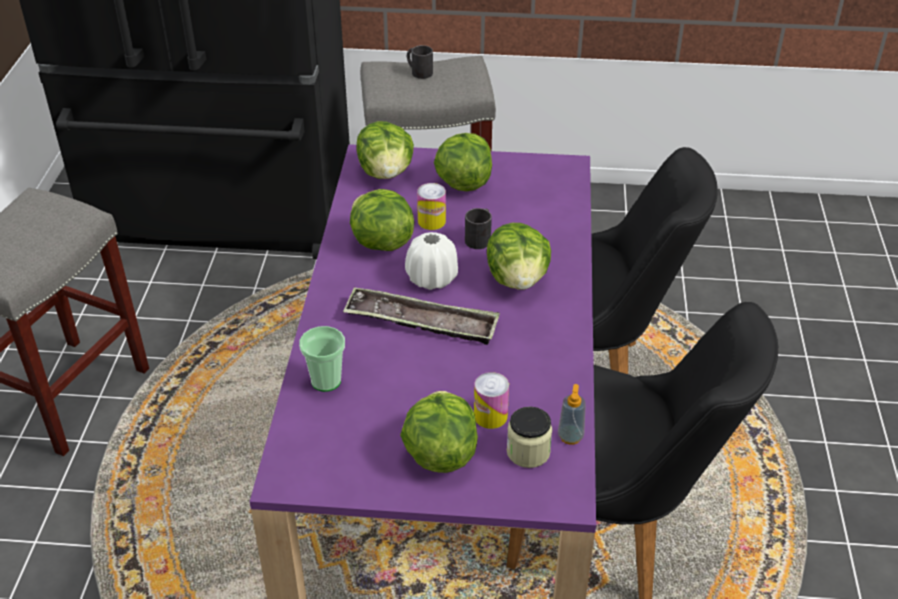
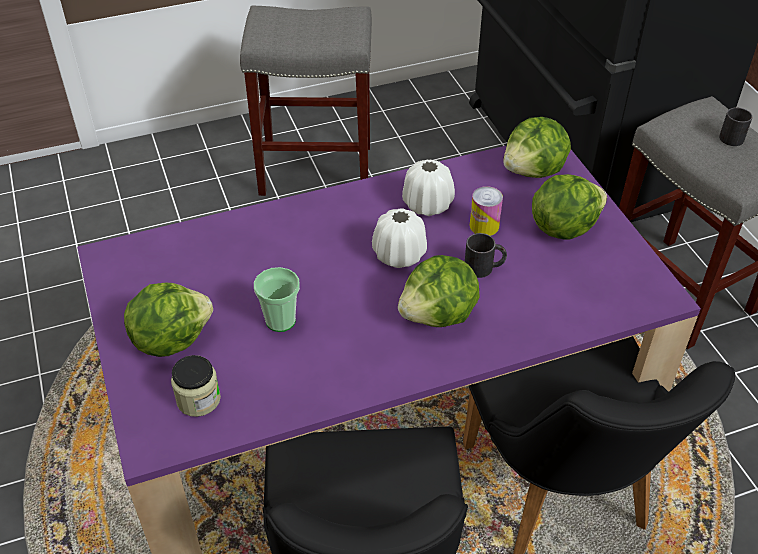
camera: 65 degrees right, 5 degrees up
cup [299,326,345,392] -> cup moved to [254,267,300,332]
tray [343,287,500,345] -> none
lettuce [350,189,414,251] -> white vase [402,160,455,216]
can [474,372,509,429] -> none
soap dispenser [558,384,586,445] -> none

